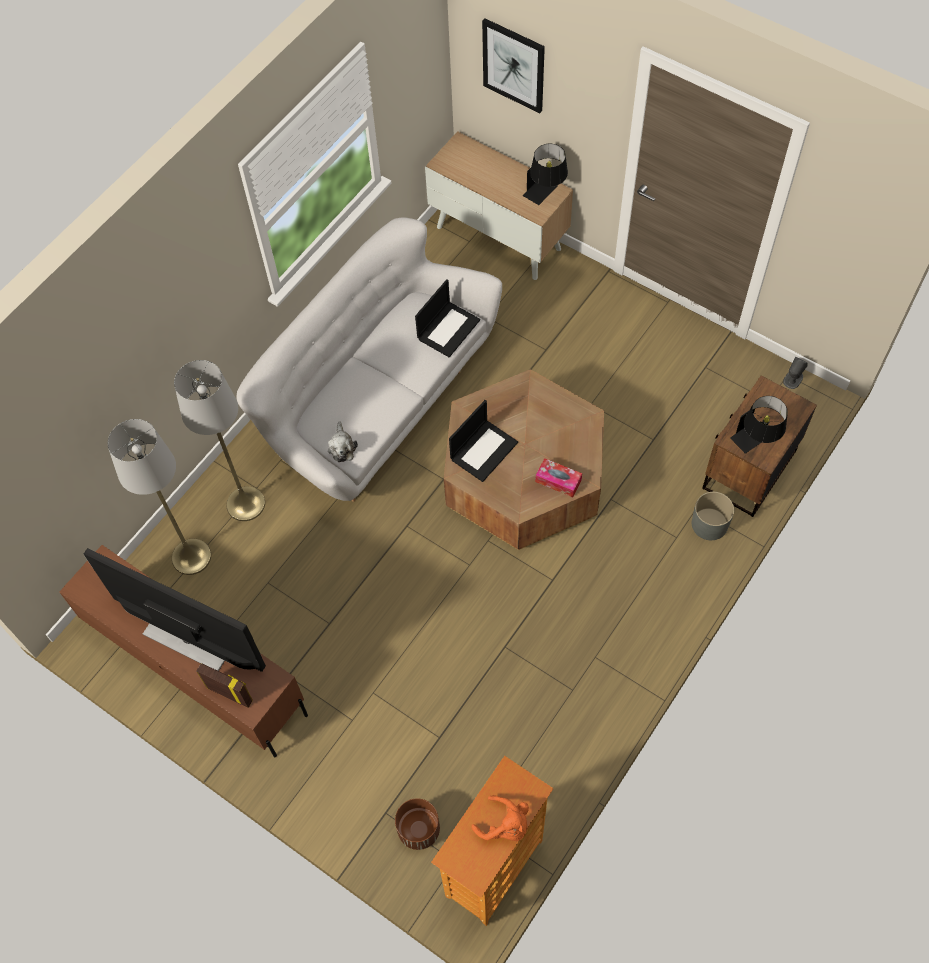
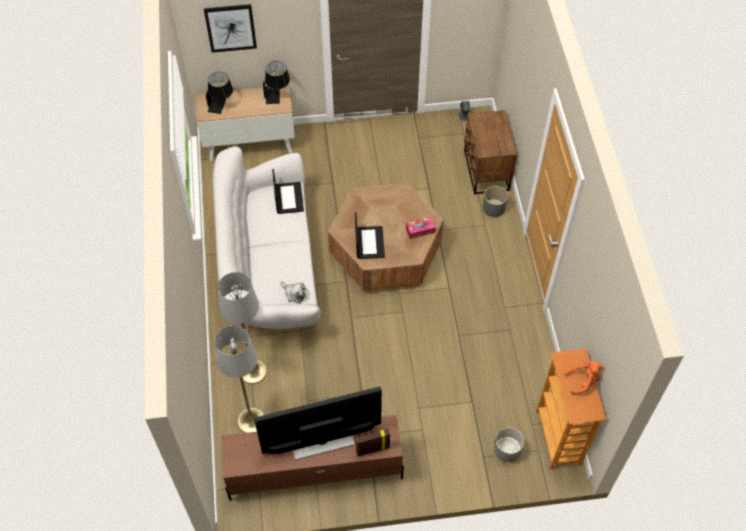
camera: 45 degrees left, 5 degrees down
brown planter [395,798,440,850] -> grey planter [494,428,524,462]
black table lamp [730,396,788,454] -> black table lamp moved to [206,72,233,114]

